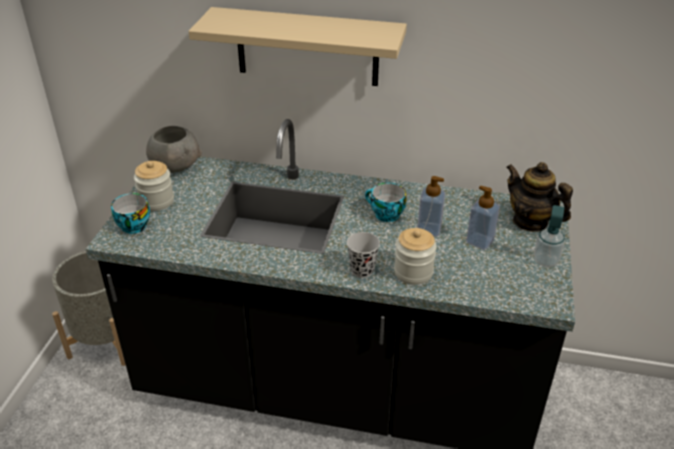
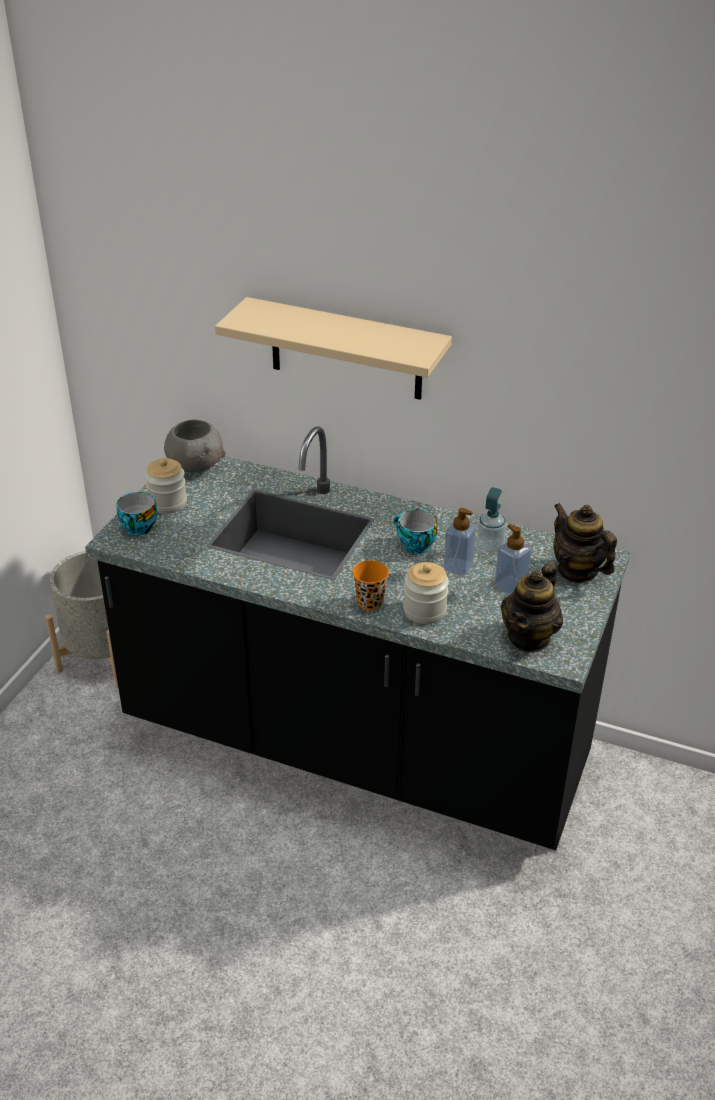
camera: 10 degrees right, 0 degrees up
black cup [347,232,380,278] -> orange cup [353,560,389,610]
soap dispenser [534,205,565,267] -> soap dispenser moved to [477,487,506,553]
none -> teapot [501,563,563,653]

